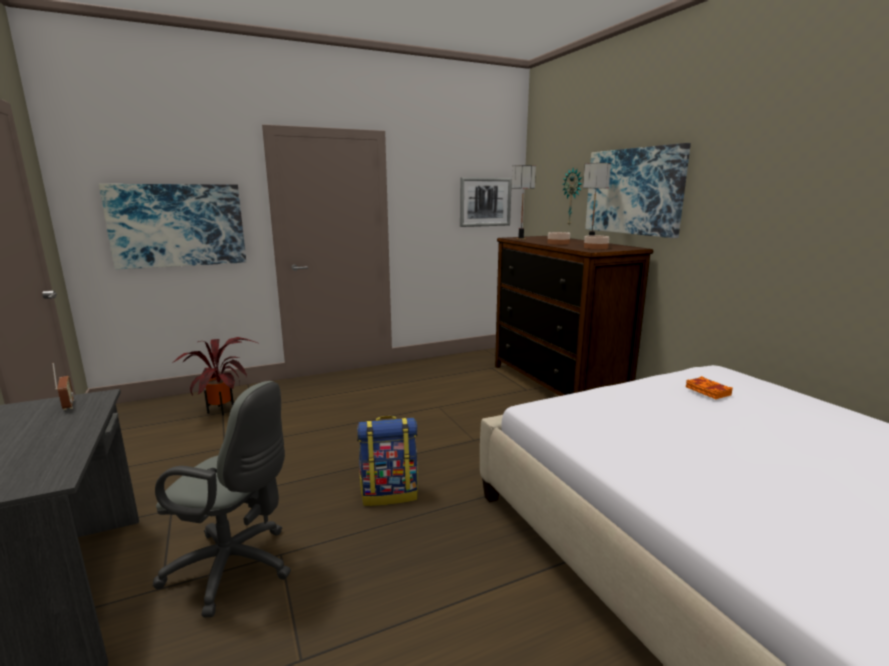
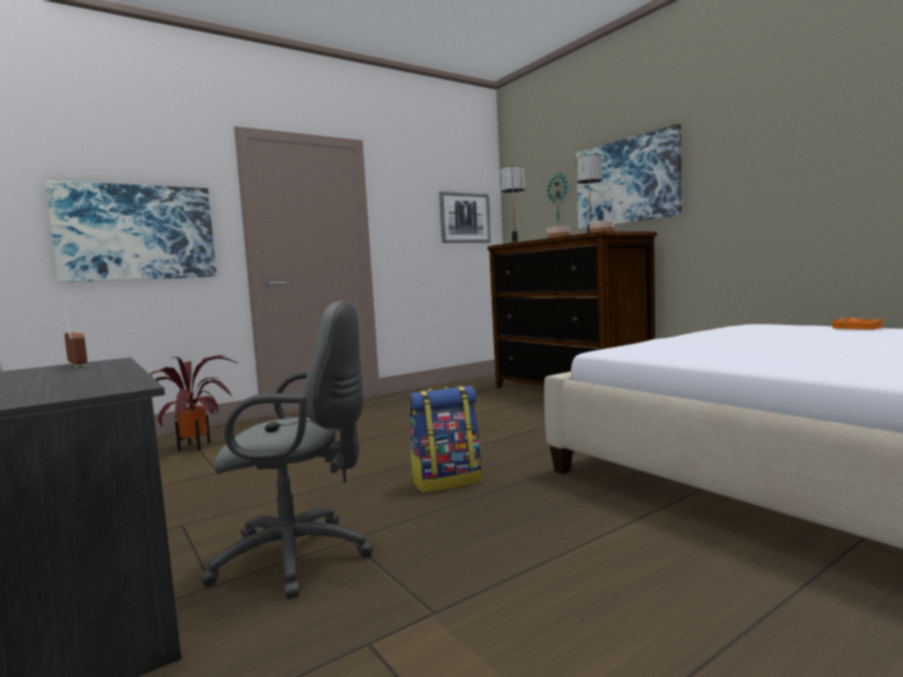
camera: 10 degrees left, 10 degrees down
orange book [686,376,733,399] -> orange book moved to [832,318,883,330]

